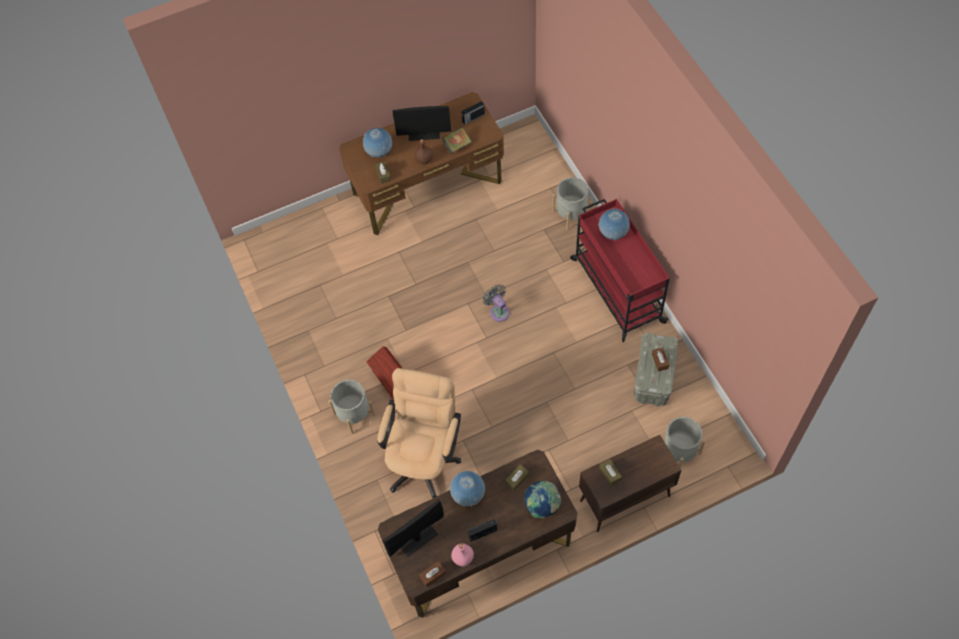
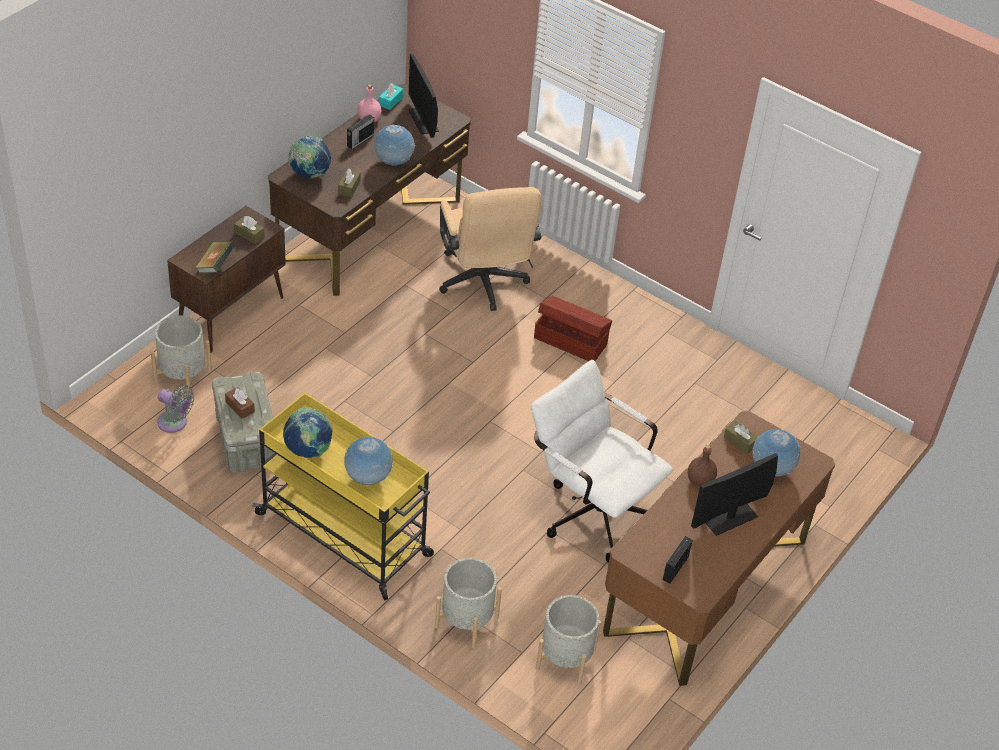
camera: 145 degrees right, 15 degrees down
grey planter [328,380,375,434] -> grey planter moved to [536,595,601,685]
monitor [383,499,444,557] -> monitor turned 135 degrees clockwise [408,54,439,138]
brown tissue box [419,561,446,587] -> turquoise tissue box [379,83,403,110]
book [441,127,472,154] -> book moved to [195,241,235,274]
grey fan [482,284,510,322] -> grey fan moved to [157,385,195,433]
red cart [570,199,670,342] -> yellow cart [252,393,434,600]
none -> globe [283,407,333,458]
none -> white office chair [531,360,673,562]

